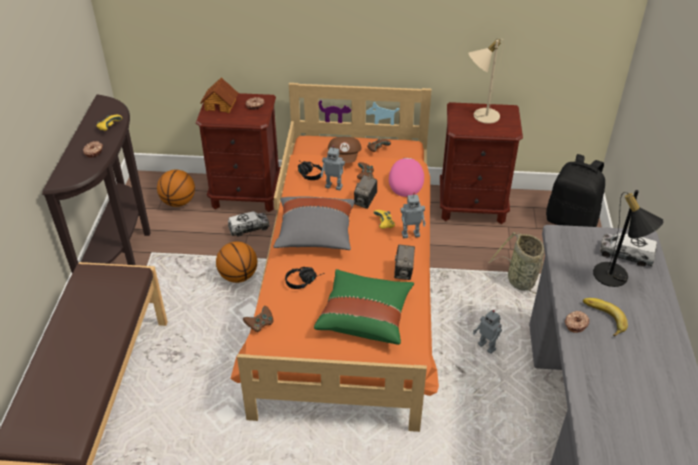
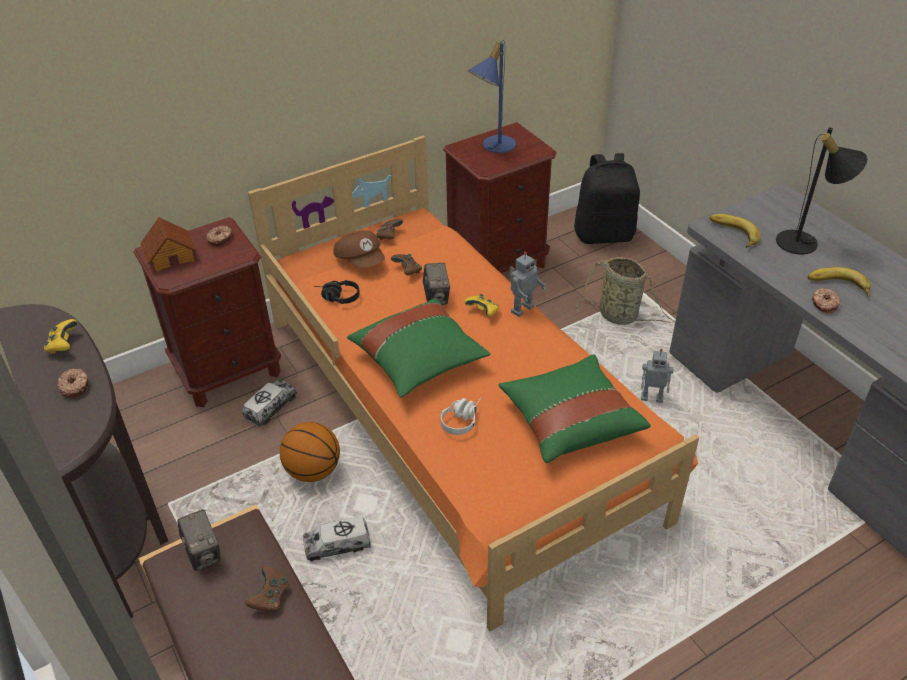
camera: 35 degrees left, 0 degrees up
basketball [157,170,195,207] -> none
brown game controller [243,306,274,333] -> brown game controller moved to [245,566,290,611]
grey pillow [273,196,355,250] -> green pillow [347,298,490,398]
black headphones [285,267,325,289] -> white headphones [441,397,482,435]
toy robot [320,145,345,190] -> none
pink cap [389,158,424,197] -> none
camera [394,245,415,280] -> camera moved to [177,509,220,571]
beige table lamp [468,39,504,124] -> blue table lamp [468,40,516,153]
toy truck [600,232,657,267] -> toy truck moved to [303,517,371,561]
none -> banana [710,214,761,248]

